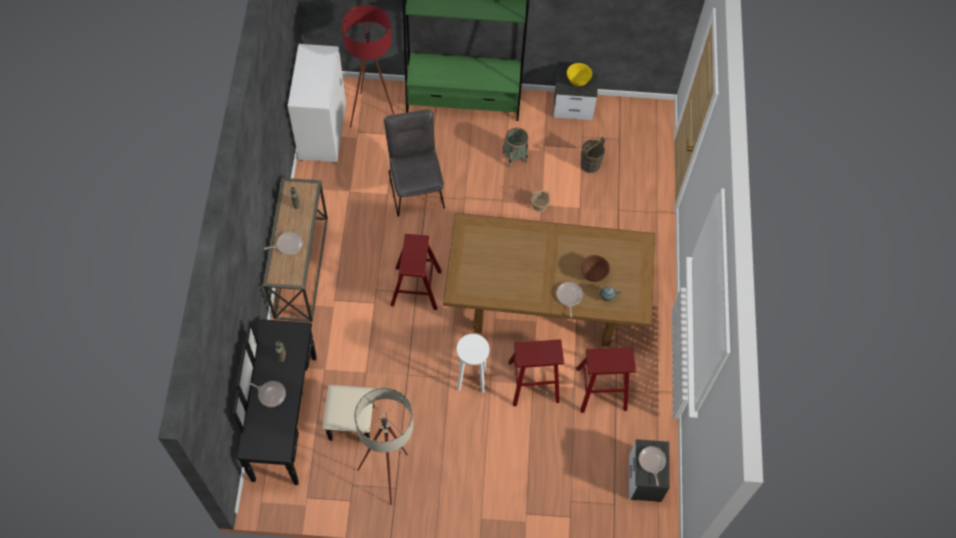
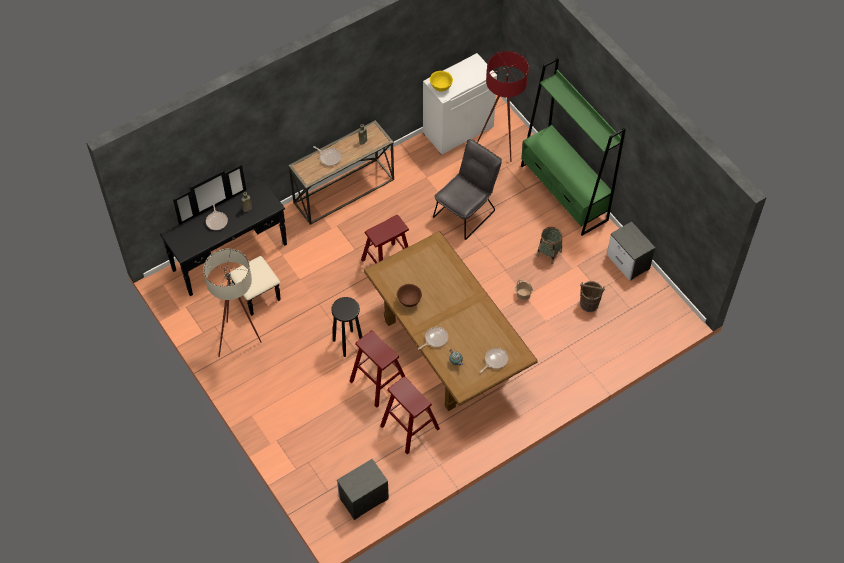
camera: 55 degrees right, 5 degrees down
white stool [456,334,490,393] -> black stool [331,297,362,357]
yellow bowl [567,63,592,86] -> yellow bowl moved to [430,71,453,92]
brown bowl [581,255,610,282] -> brown bowl moved to [397,284,422,307]
frying pan [639,446,666,486] -> frying pan moved to [480,348,508,373]

